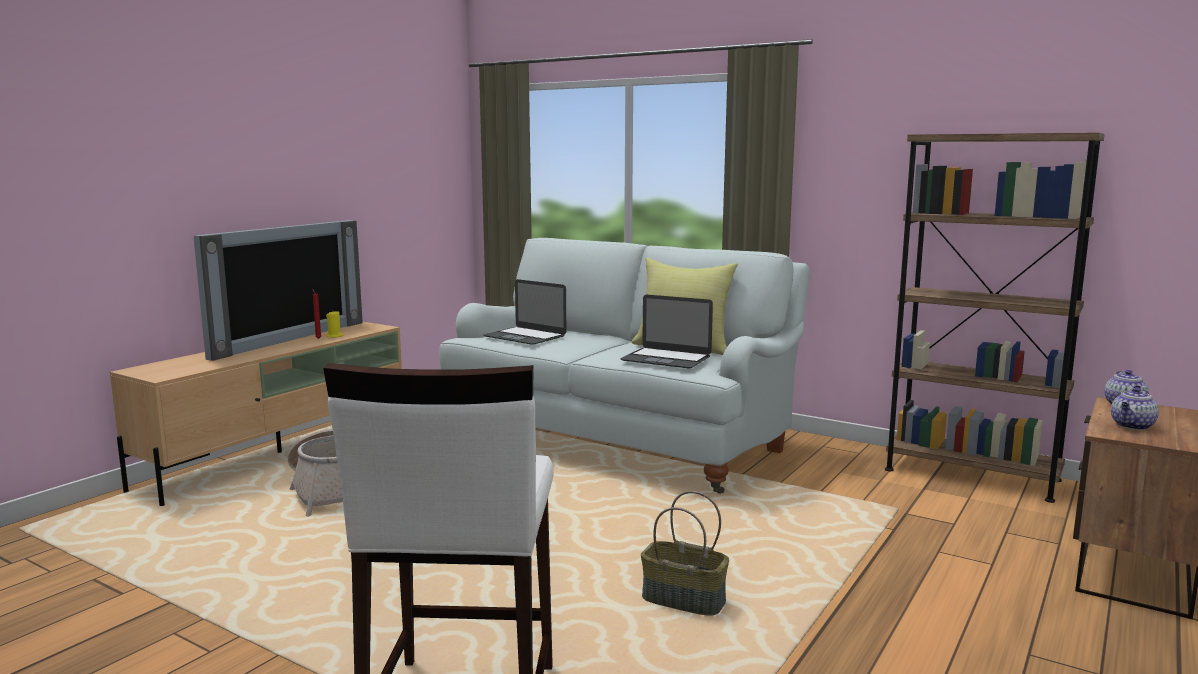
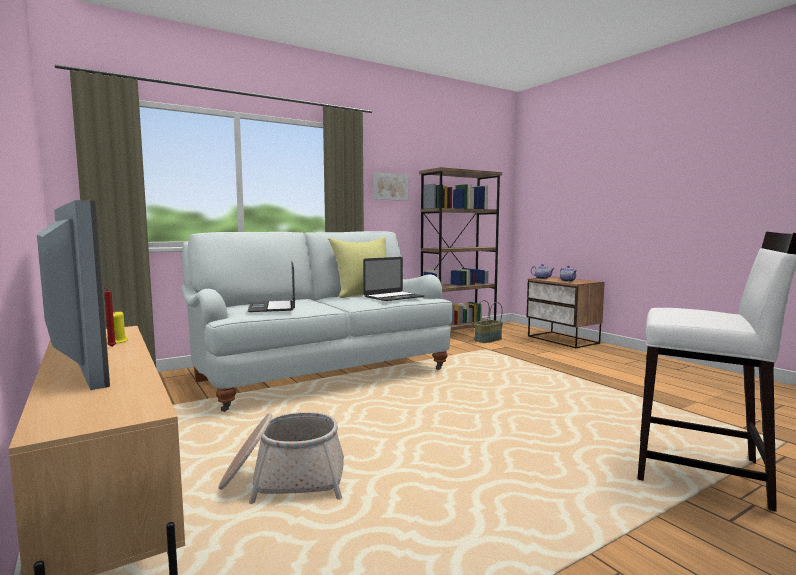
camera: 65 degrees left, 5 degrees down
laptop [484,279,566,345] -> laptop turned 105 degrees clockwise [247,262,295,312]
basket [641,491,729,615] -> basket moved to [474,300,503,343]
none -> picture [373,172,408,201]

